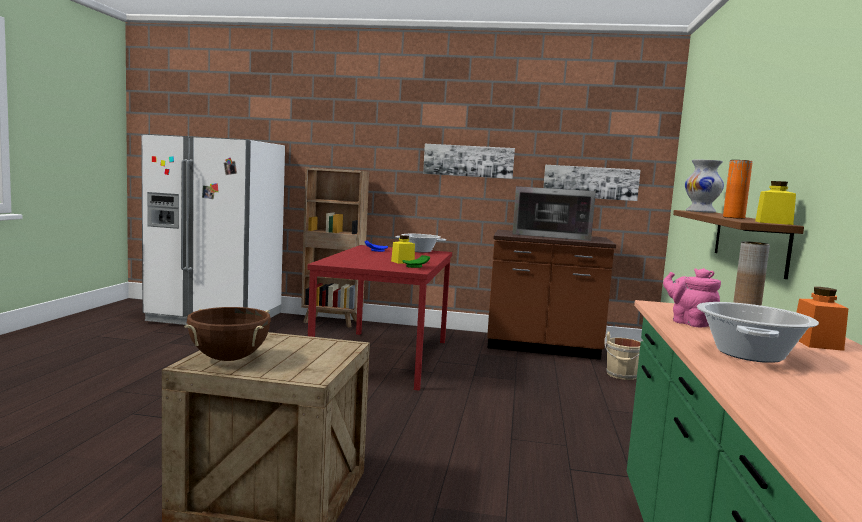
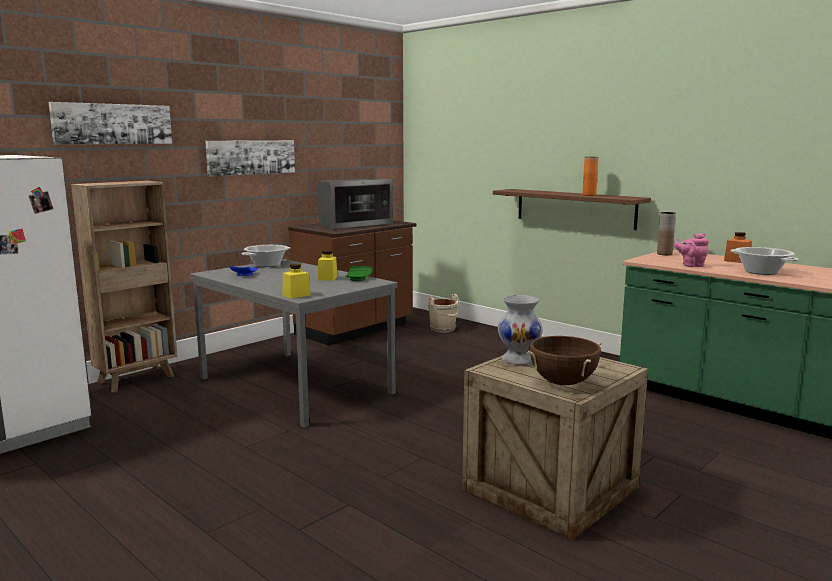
camera: 55 degrees left, 5 degrees up
red dining table [307,245,452,391] -> grey dining table [190,259,397,428]
picture [543,165,641,201] -> picture moved to [49,102,172,145]
white vase [685,160,724,213] -> white vase moved to [498,295,543,365]
yellow jar [755,181,796,225] -> yellow jar moved to [283,264,311,299]

